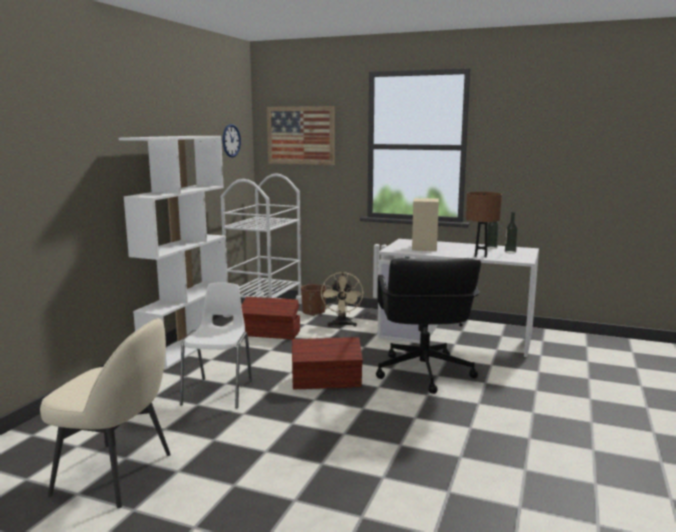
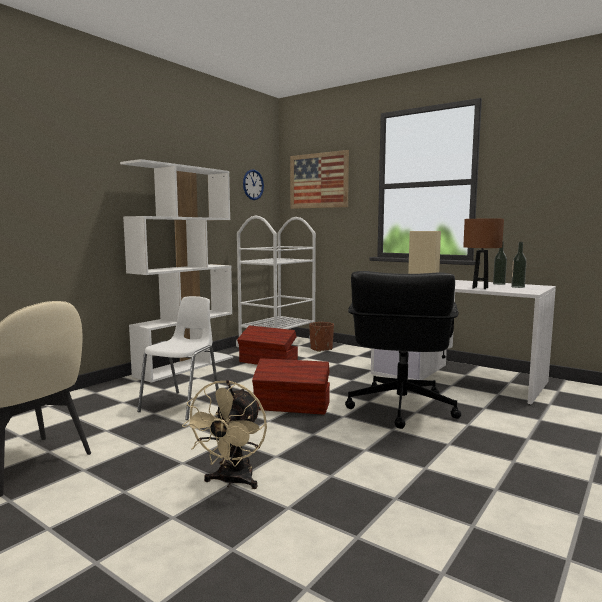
camera: 15 degrees right, 5 degrees down
beige fan [321,272,363,327] -> beige fan moved to [182,380,267,489]

